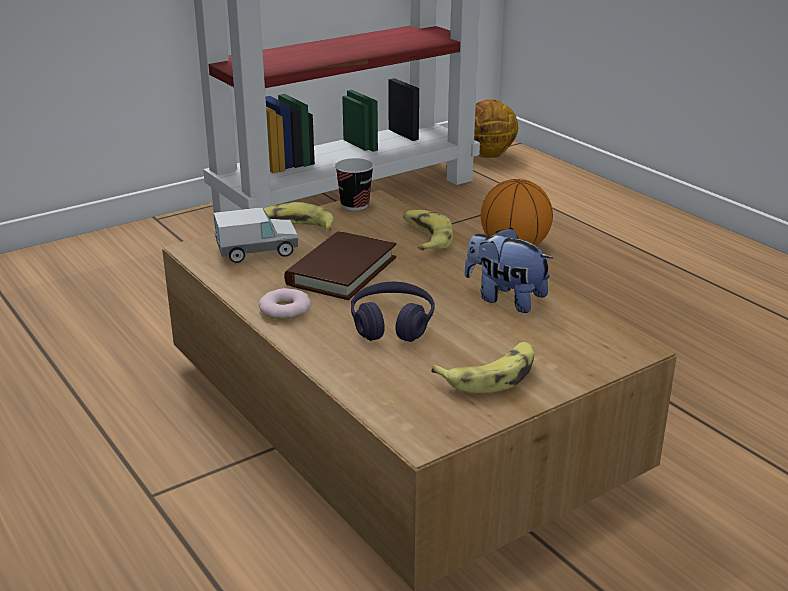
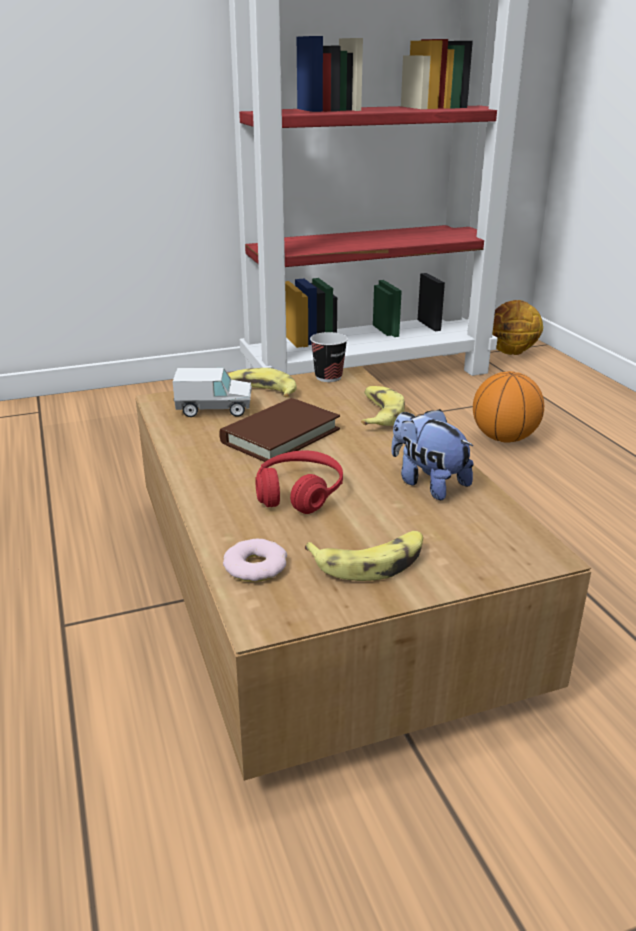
camera: 15 degrees right, 0 degrees up
donut [259,288,311,320] -> donut moved to [223,539,287,582]
purple headphones [351,282,434,342] -> red headphones [255,451,343,514]

